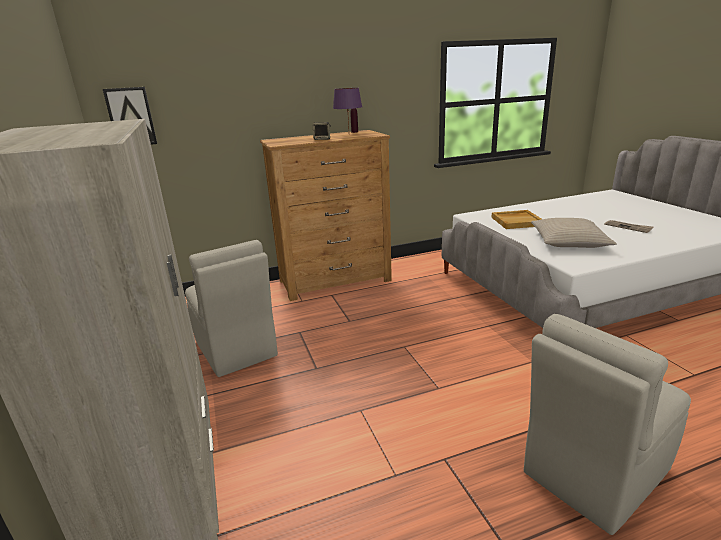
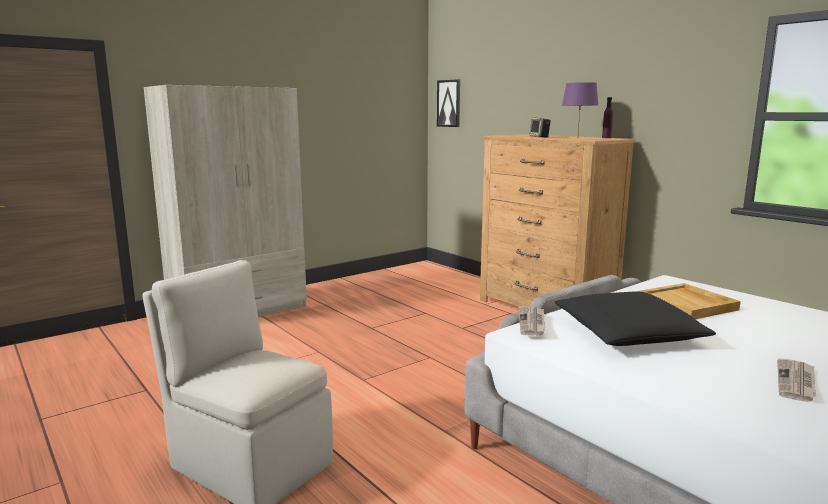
camera: 70 degrees right, 10 degrees down
beige chair [185,240,278,377] -> none
beige pillow [531,218,617,248] -> black pillow [555,292,716,346]
none -> newspaper [519,306,545,336]

